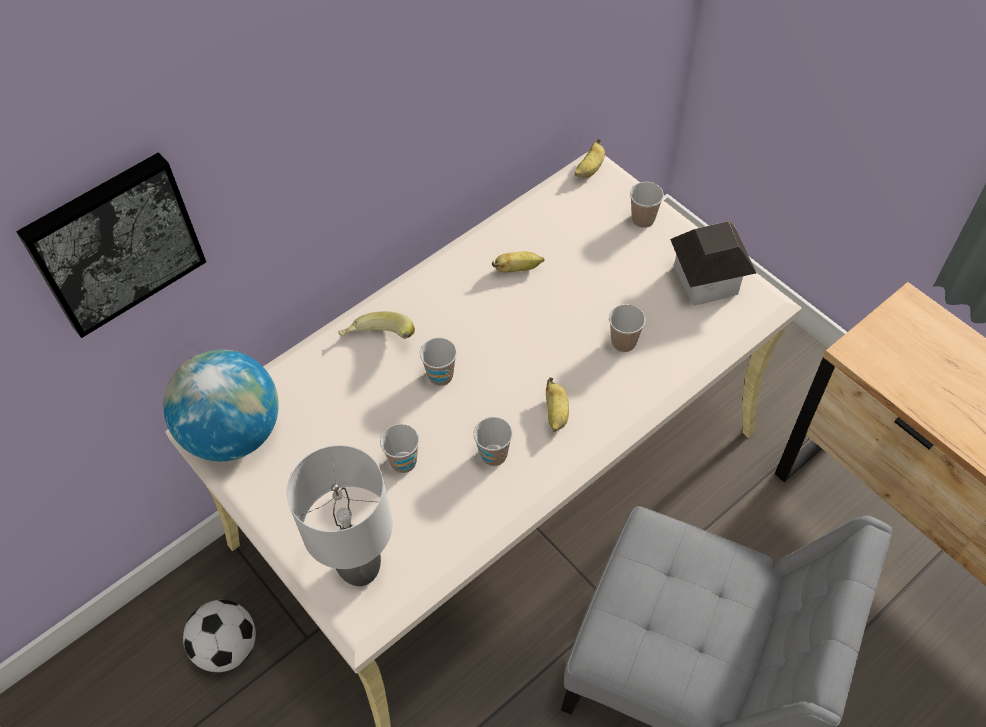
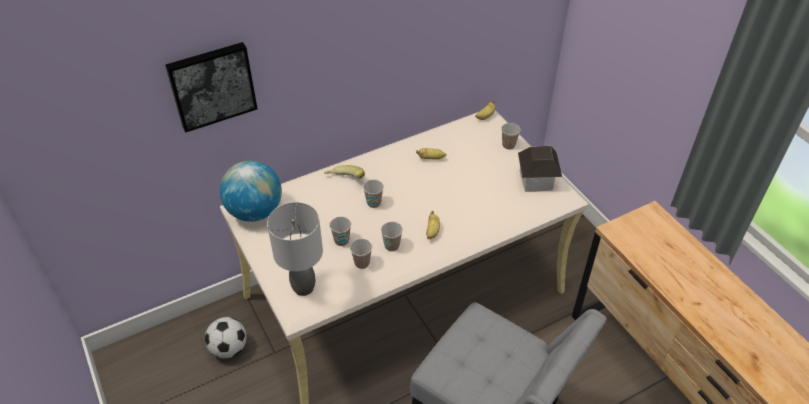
camera: 10 degrees right, 10 degrees down
cup [609,304,646,352] -> cup moved to [350,239,372,269]

